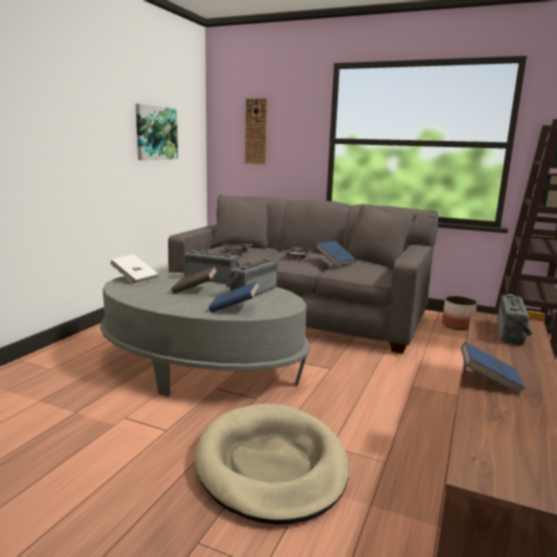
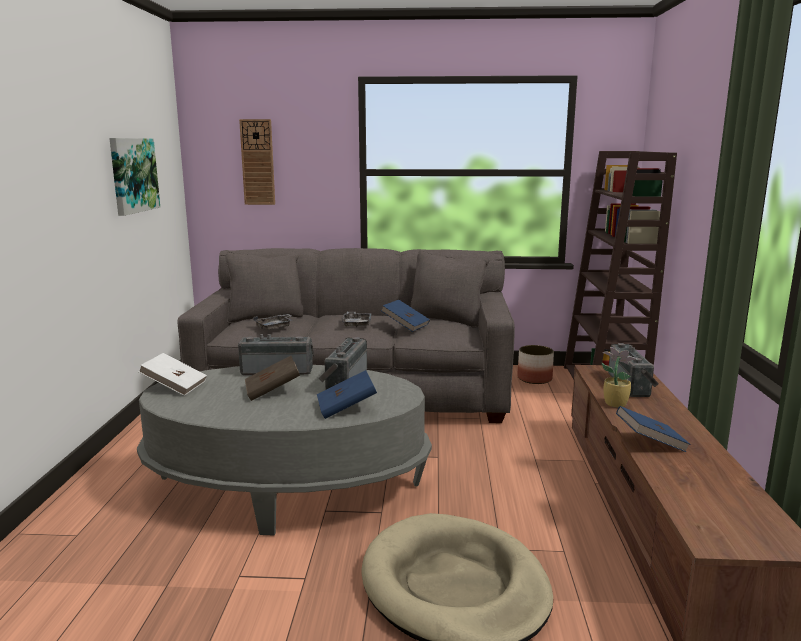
camera: 20 degrees left, 0 degrees up
none -> potted plant [602,347,637,407]

